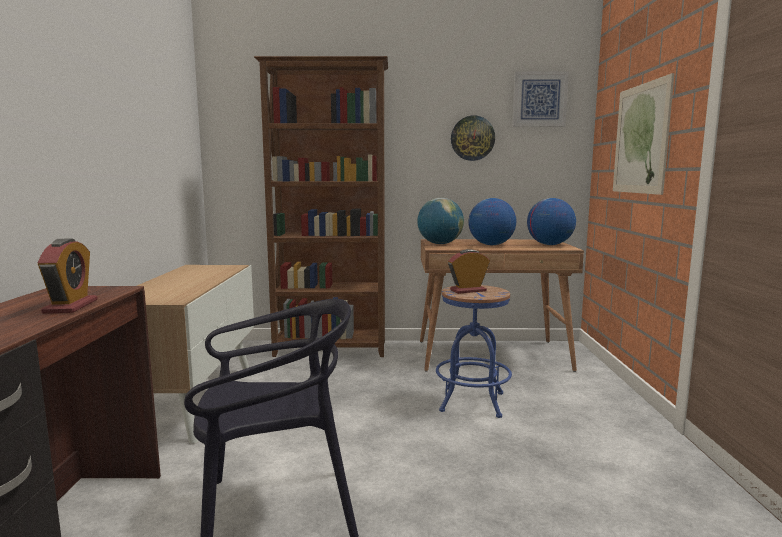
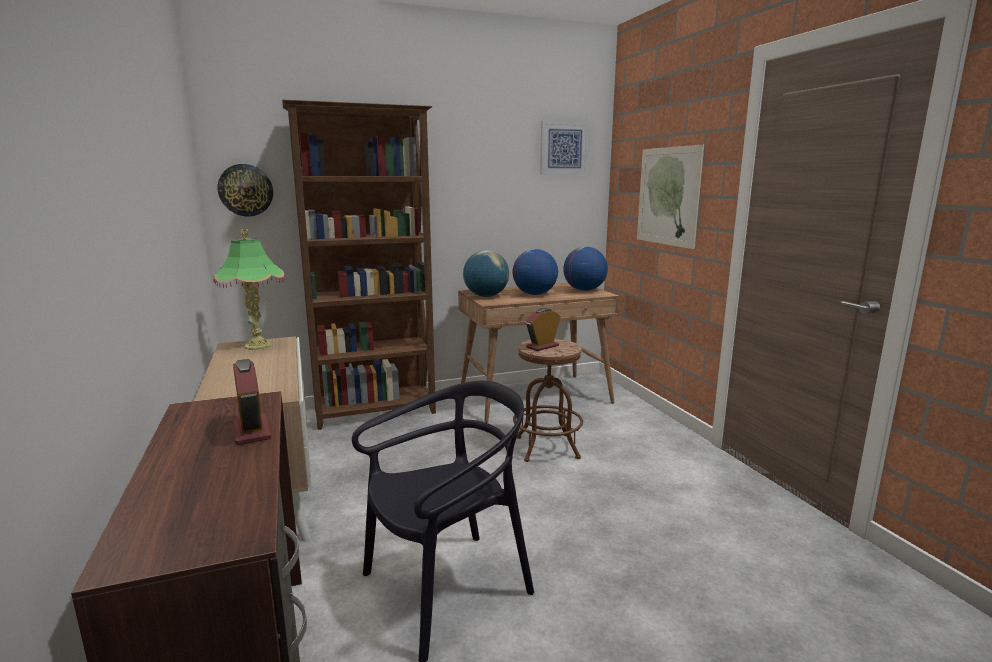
camera: 20 degrees left, 5 degrees up
blue stool [436,285,512,418] -> brown stool [513,339,583,462]
wall clock [451,115,495,161] -> wall clock moved to [218,164,273,216]
none -> table lamp [213,229,285,350]

